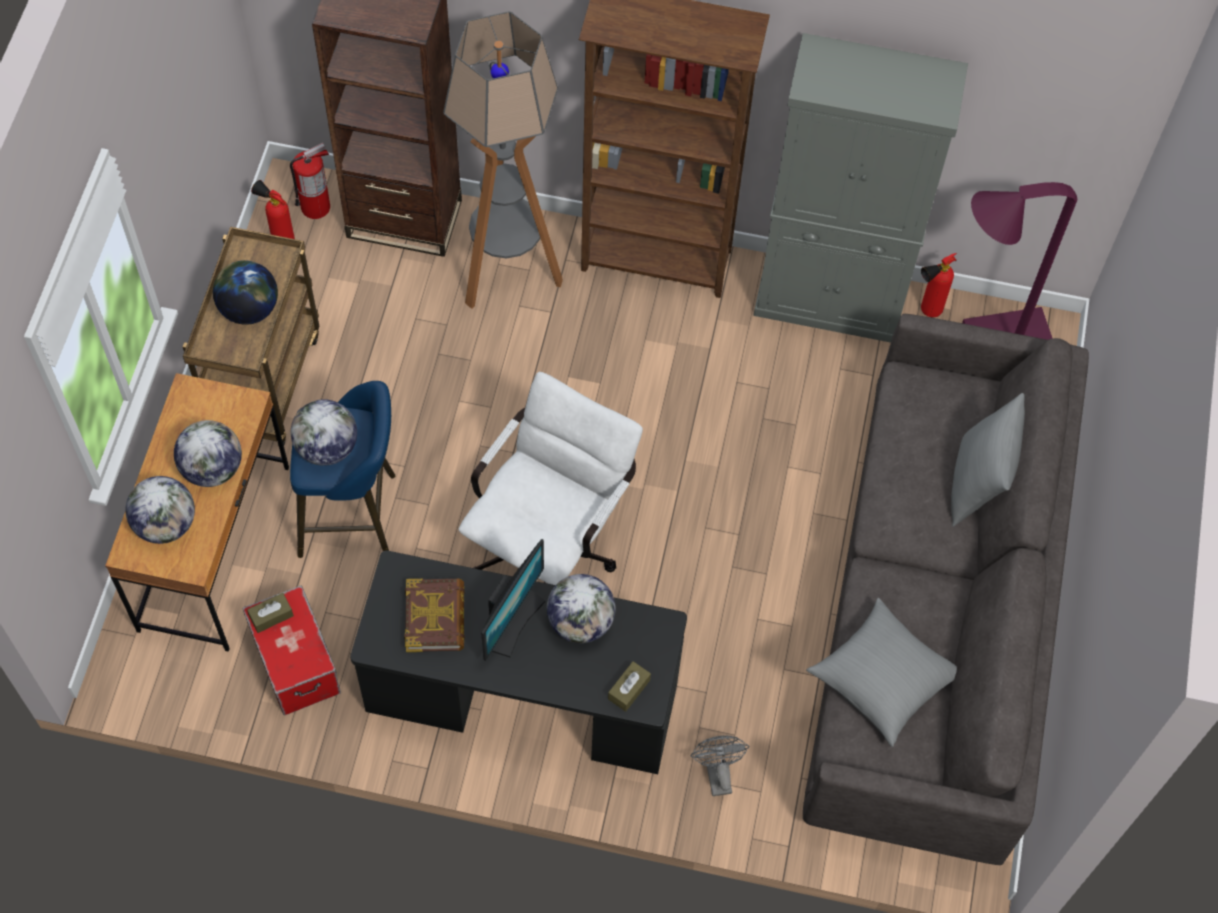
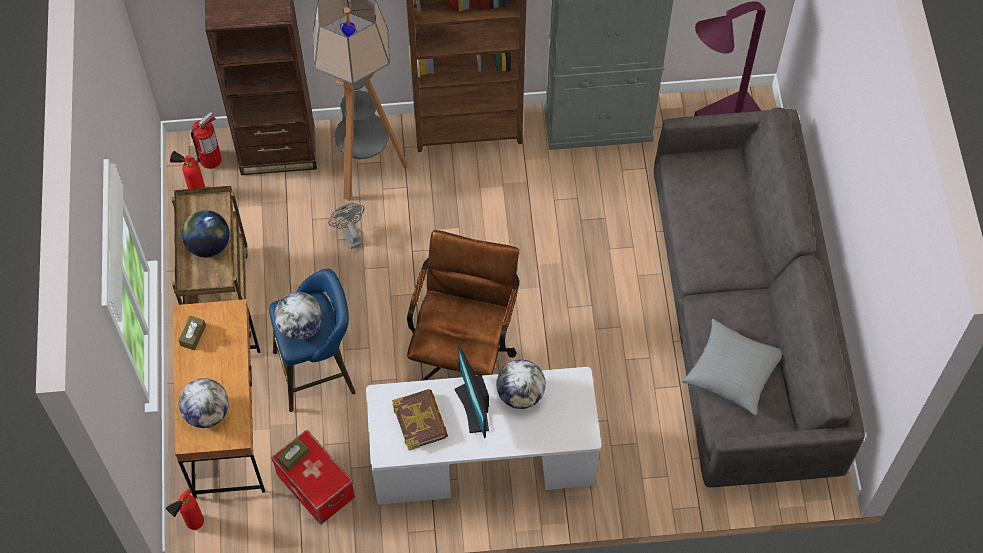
camera: 15 degrees left, 0 degrees up
globe [174,420,242,487] -> none
black desk [350,551,687,774] -> white desk [366,367,601,505]
white office chair [459,372,643,585] -> brown office chair [407,230,519,381]
monitor [481,539,545,661] -> monitor turned 150 degrees clockwise [454,345,489,438]
brown tissue box [608,661,651,712] -> brown tissue box moved to [178,316,206,350]
grey fan [690,736,750,796] -> grey fan moved to [328,203,365,249]
fire extinguisher [921,253,957,317] -> fire extinguisher moved to [166,489,204,530]
grey pillow [951,393,1025,527] -> none

